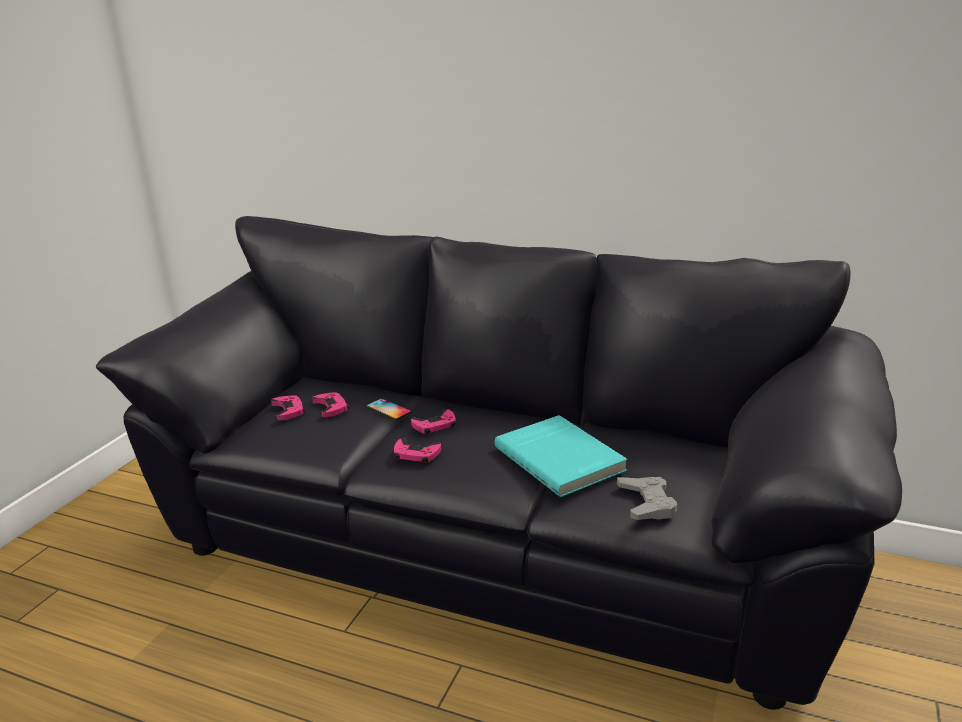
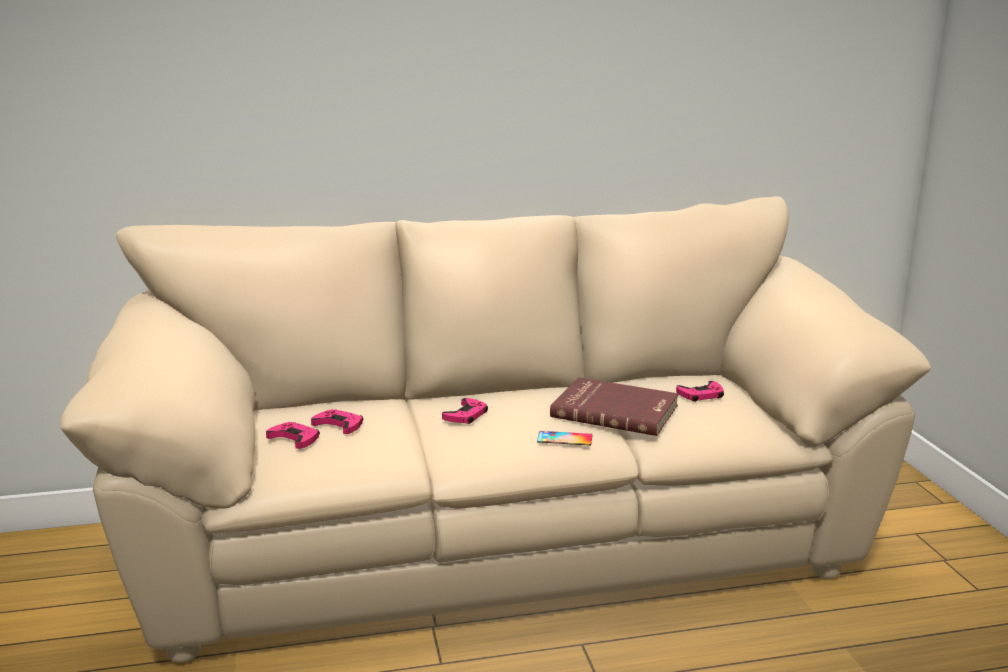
camera: 35 degrees left, 5 degrees down
black sofa [96,216,902,710] -> beige sofa [60,196,931,663]
phone [367,398,412,420] -> phone moved to [537,431,592,446]
pink game controller [394,438,441,463] -> pink game controller moved to [676,381,724,402]
turquoise book [494,415,627,497] -> red book [550,377,679,436]
grey game controller [617,477,677,520] -> none

